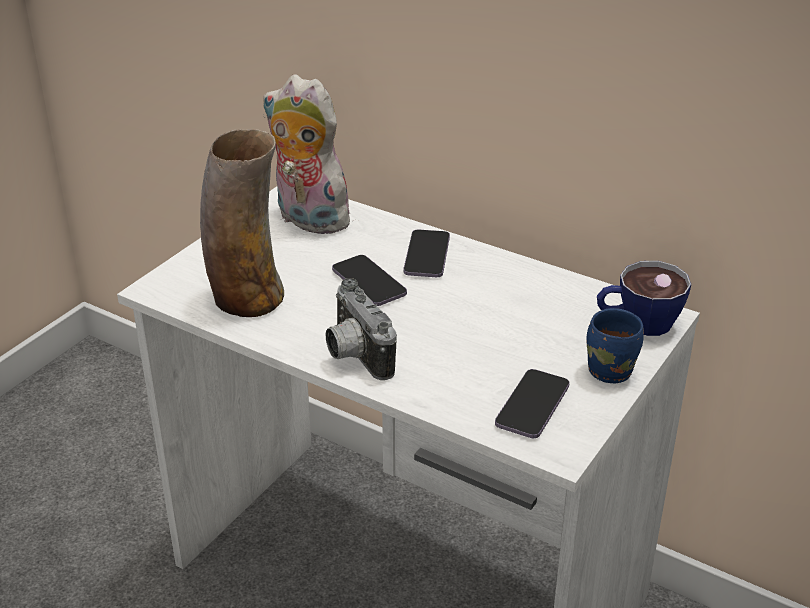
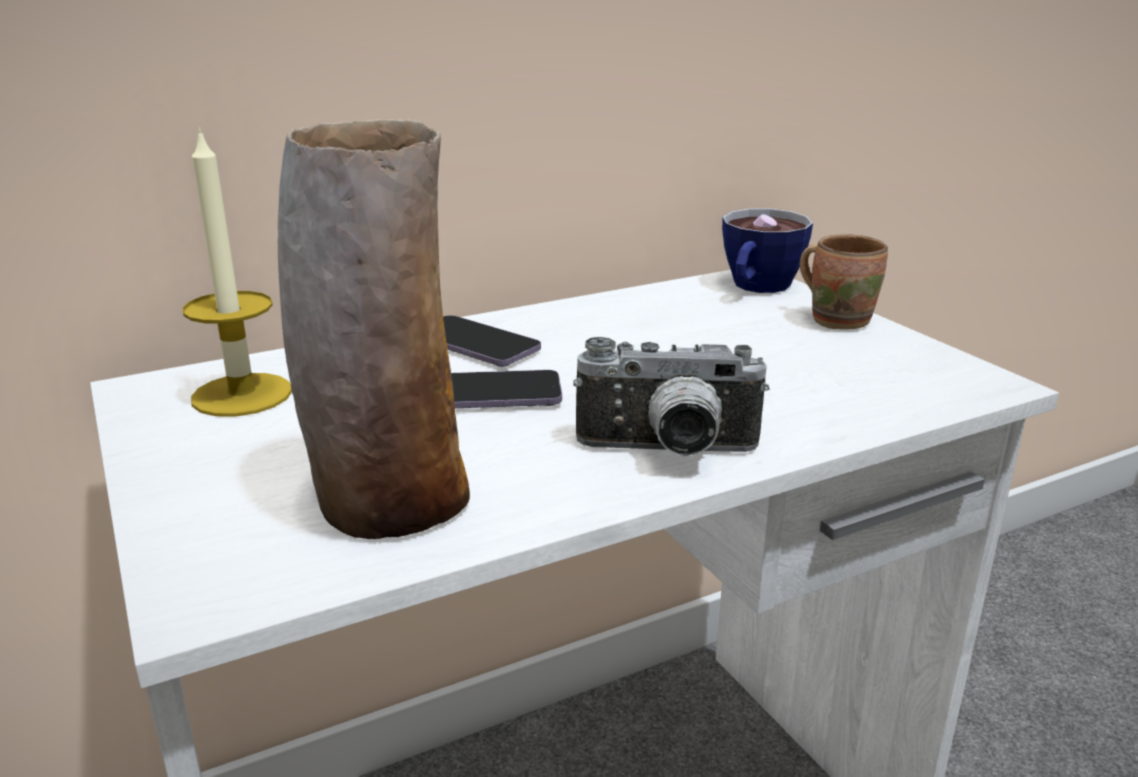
camera: 60 degrees left, 10 degrees down
plush toy [263,74,353,234] -> candle [183,127,292,417]
phone [495,369,570,438] -> none
blue mug [586,308,644,383] -> brown mug [800,234,888,329]

